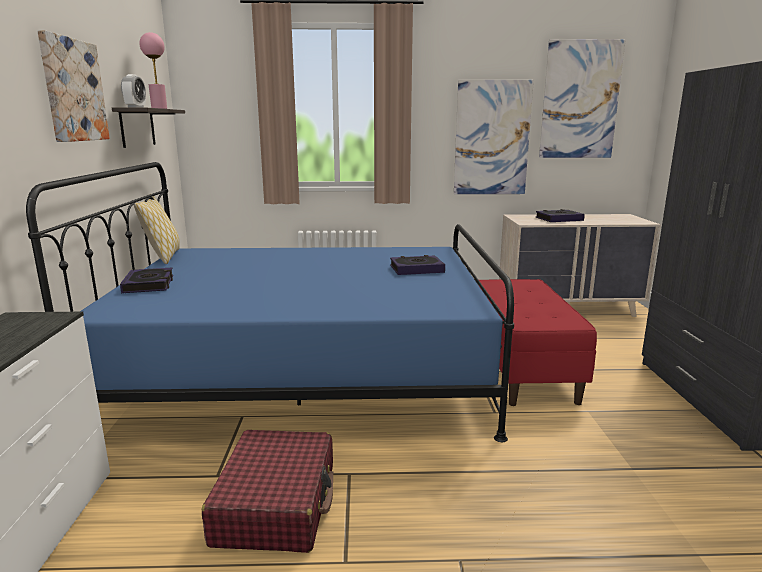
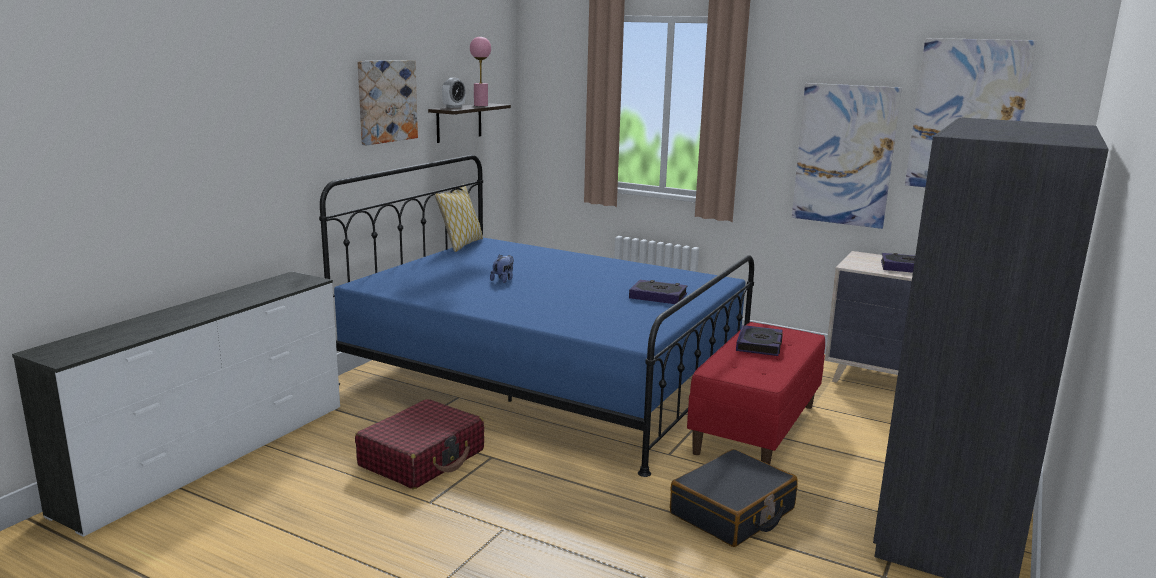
camera: 30 degrees right, 0 degrees up
book [120,268,173,293] -> book moved to [736,325,783,356]
none -> plush toy [490,254,514,283]
none -> black suitcase [670,449,798,547]

